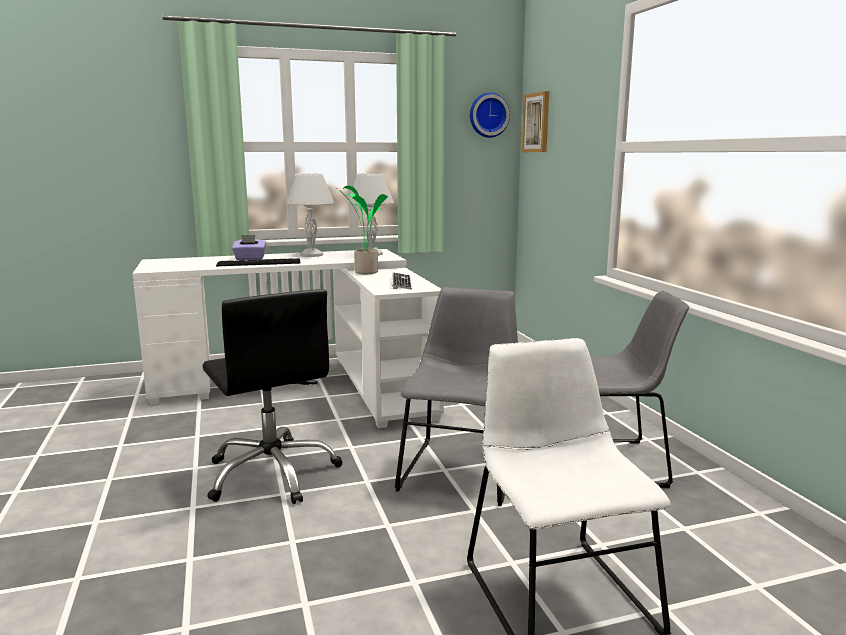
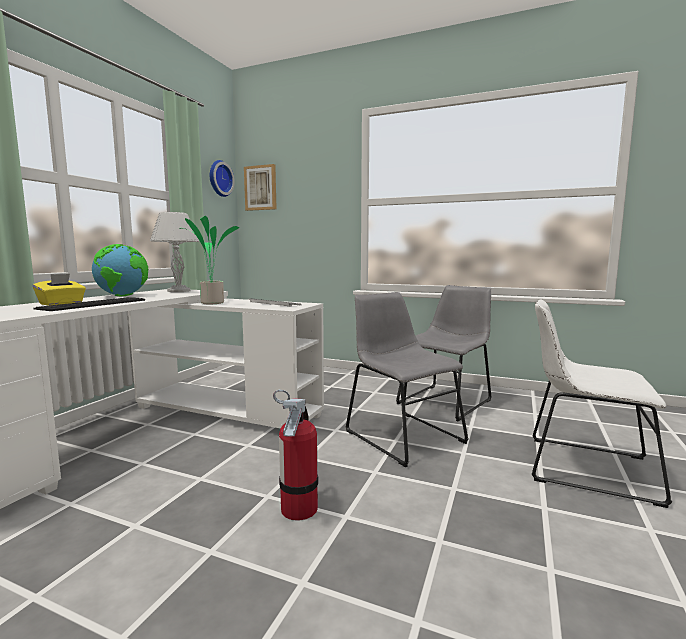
camera: 50 degrees left, 5 degrees down
black office chair [202,289,343,504] -> fire extinguisher [273,390,318,521]
purple tissue box [232,235,266,260] -> yellow tissue box [33,274,86,306]
white table lamp [285,174,334,257] -> globe [92,244,148,296]

